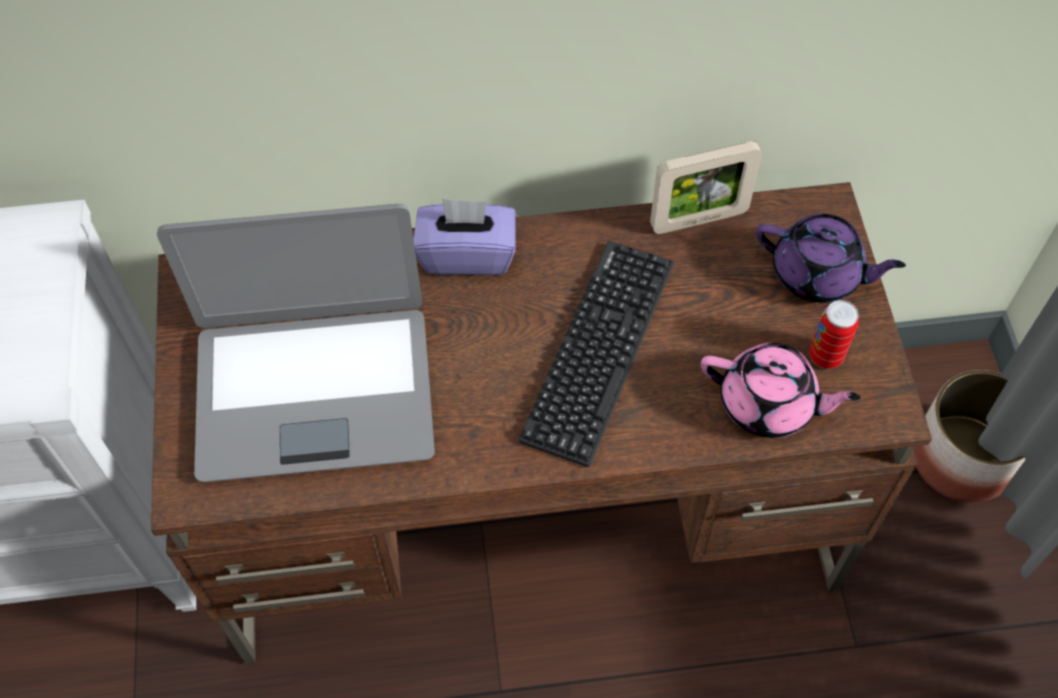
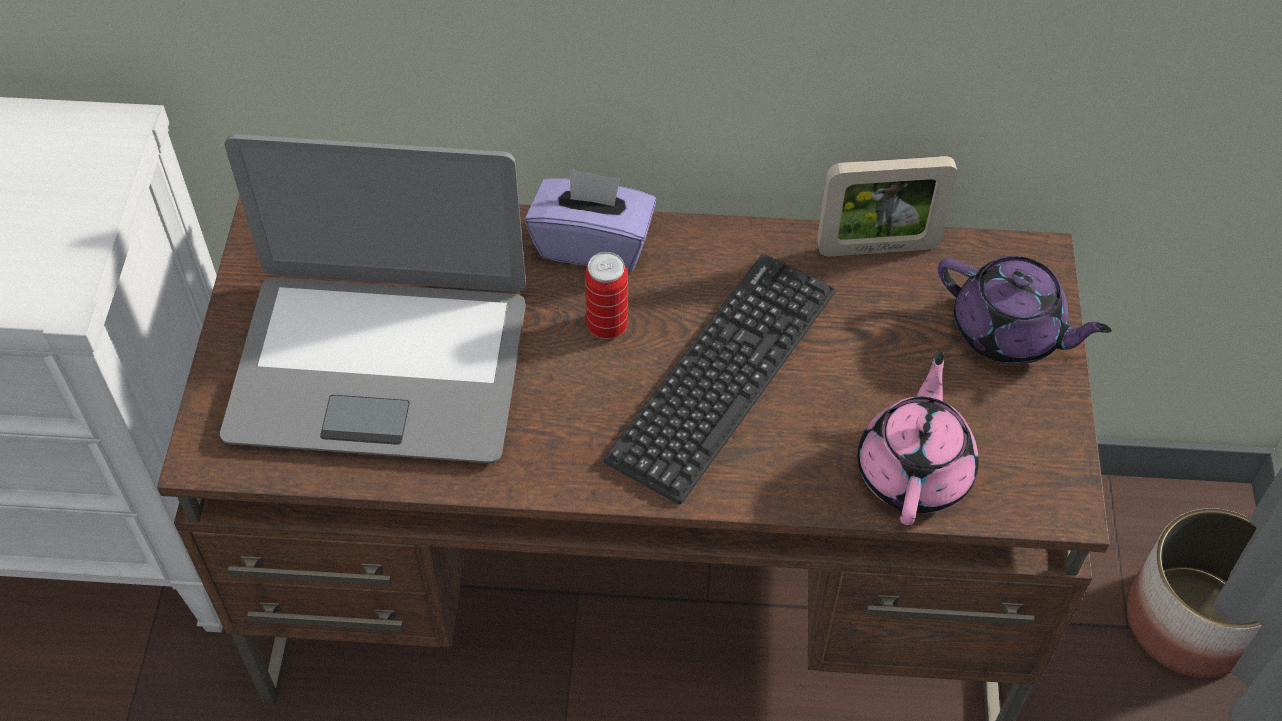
camera: 10 degrees right, 5 degrees down
pink teapot [701,343,861,438] -> pink teapot turned 105 degrees counterclockwise [858,351,979,525]
can [809,300,859,369] -> can moved to [585,252,628,339]

